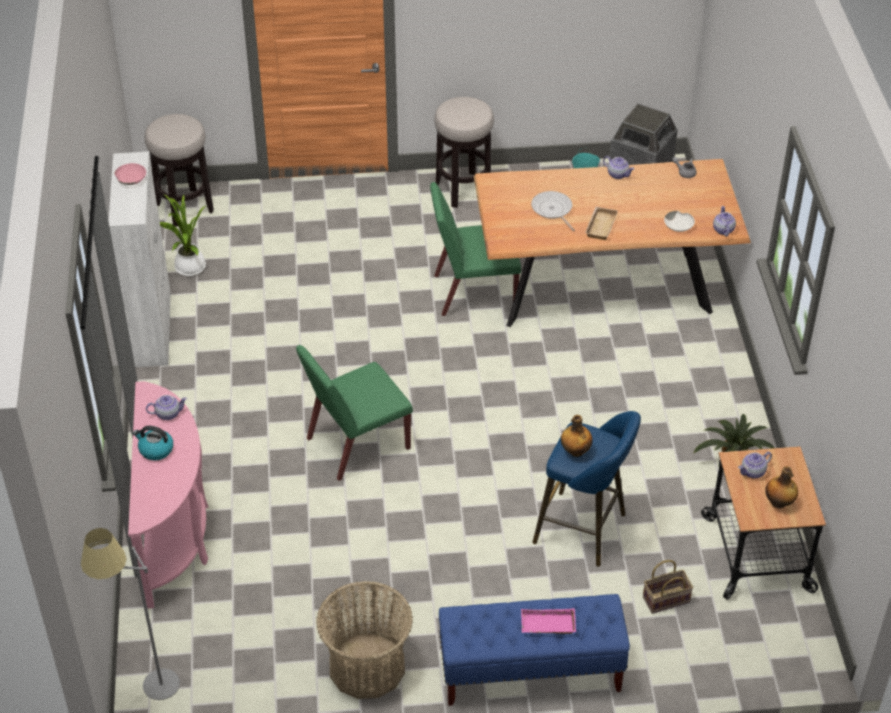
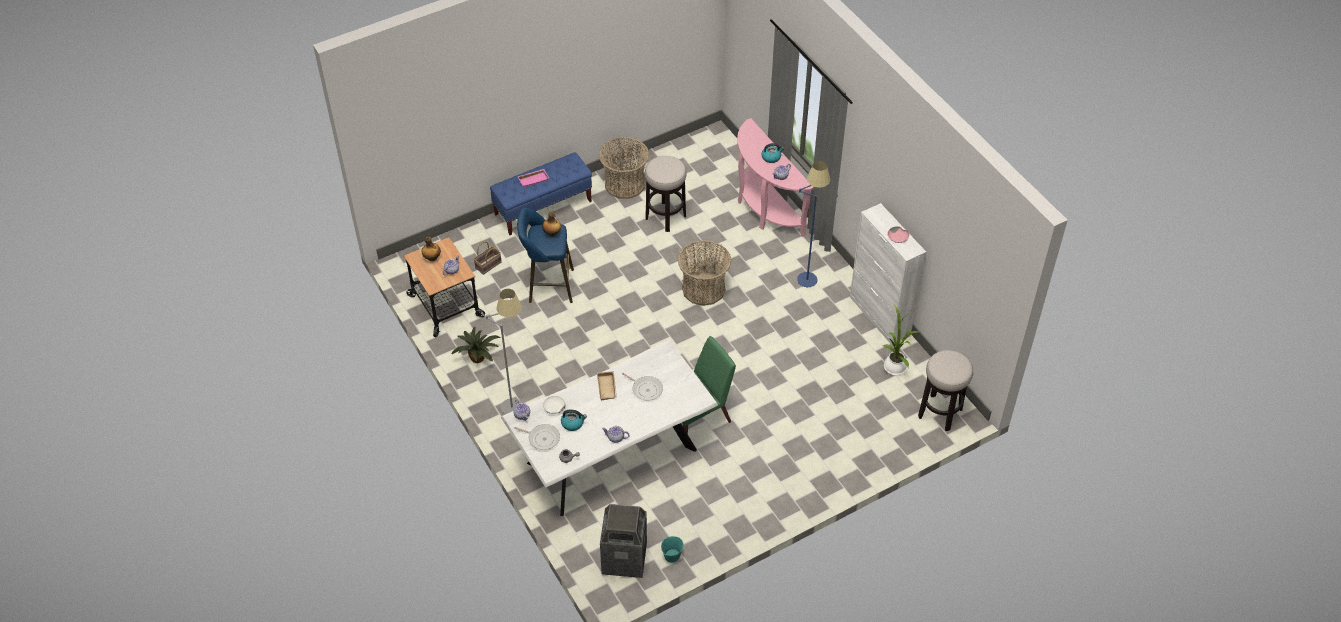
camera: 155 degrees right, 5 degrees up
grey floor lamp [81,528,180,700] -> grey floor lamp moved to [486,289,522,414]
green chair [296,345,413,481] -> basket [678,240,731,306]
stool [434,97,494,208] -> stool moved to [645,156,687,232]
brown dining table [474,159,751,327] -> white dining table [501,340,718,516]
none -> frying pan [514,424,560,450]
none -> kettle [561,409,587,431]
none -> blue floor lamp [797,161,831,287]

